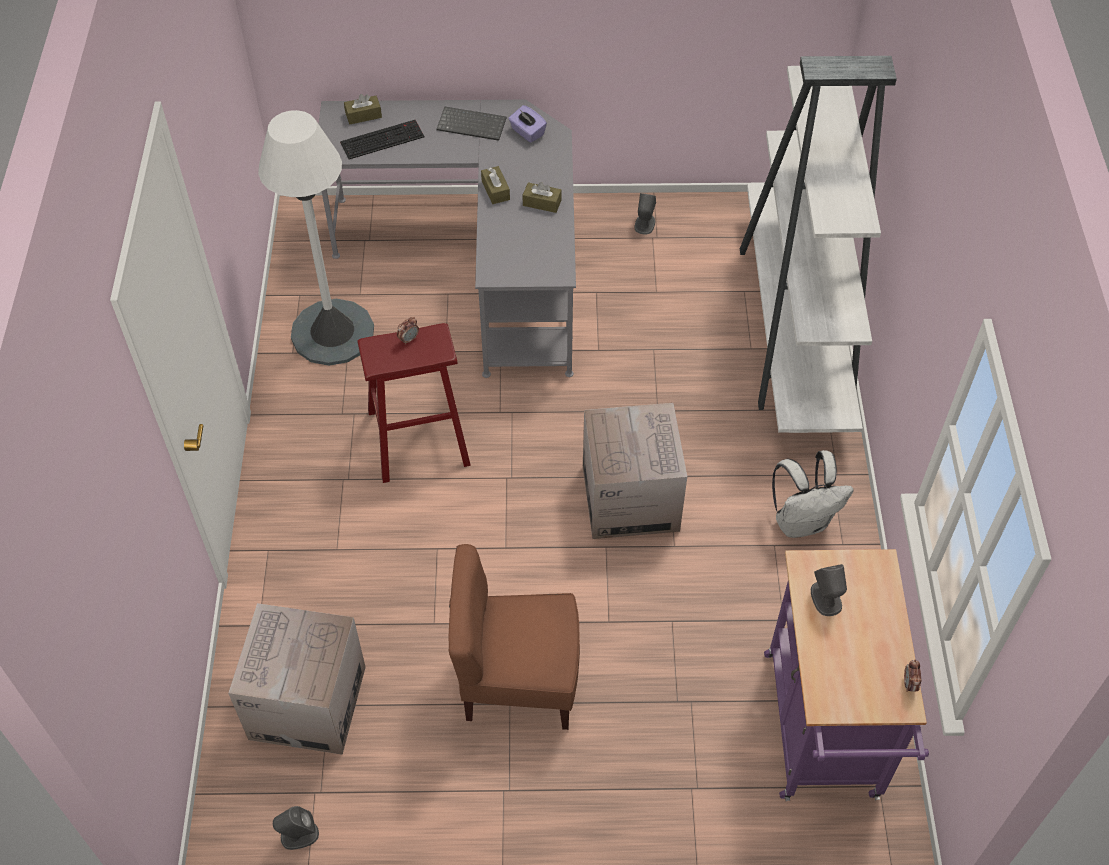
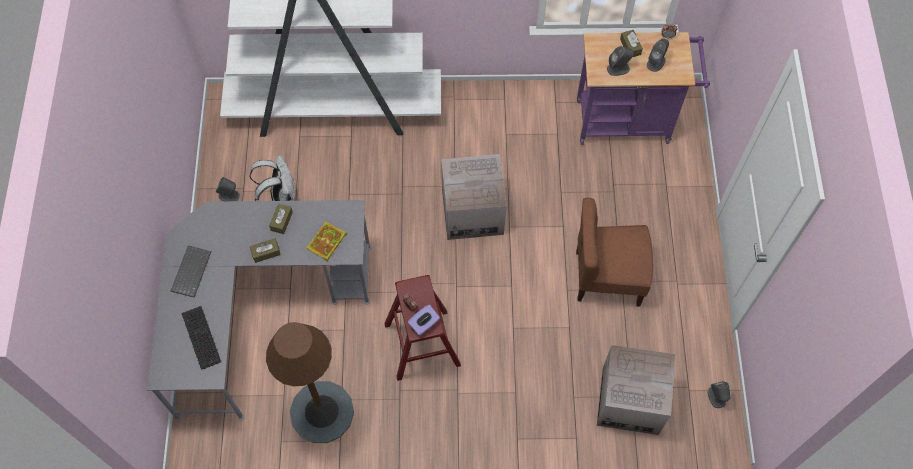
camera: 90 degrees left, 10 degrees up
white floor lamp [258,110,374,366] -> brown floor lamp [266,322,354,443]
brown tissue box [344,94,382,124] -> brown tissue box moved to [620,30,643,57]
brown chair [449,544,580,730] -> brown chair turned 90 degrees clockwise [576,198,653,307]
purple tissue box [509,105,547,143] -> purple tissue box moved to [408,305,440,335]
white backpack [772,450,854,538] -> white backpack moved to [249,155,295,201]
none -> book [307,222,347,261]
none -> grey speaker [647,38,669,72]

